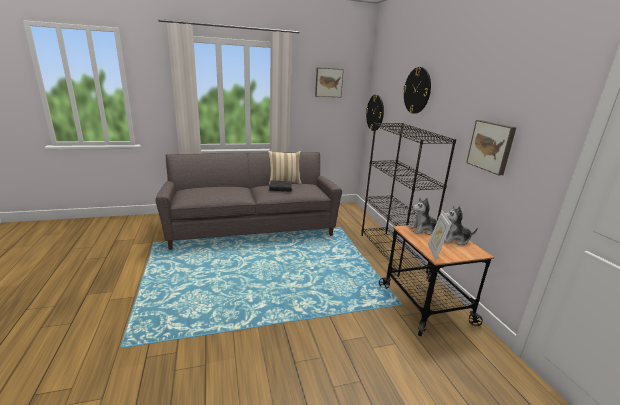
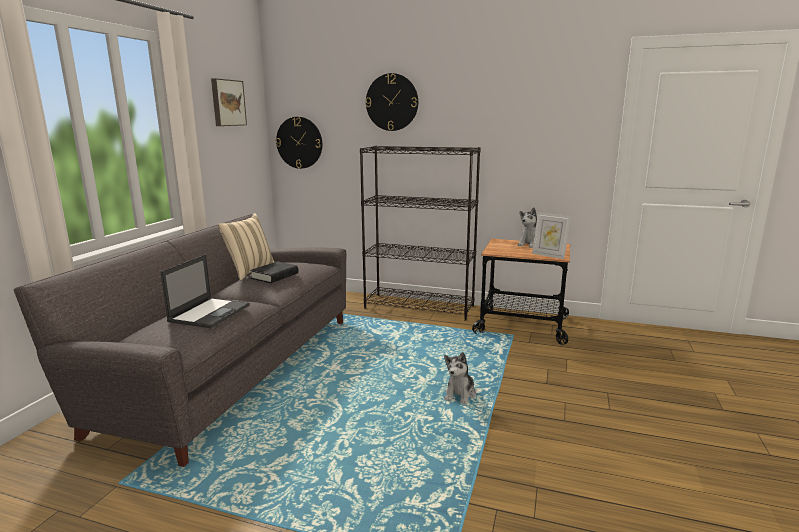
camera: 55 degrees left, 5 degrees down
plush toy [408,198,437,235] -> plush toy moved to [444,352,476,405]
picture [466,120,516,175] -> none
none -> laptop [161,254,250,328]

